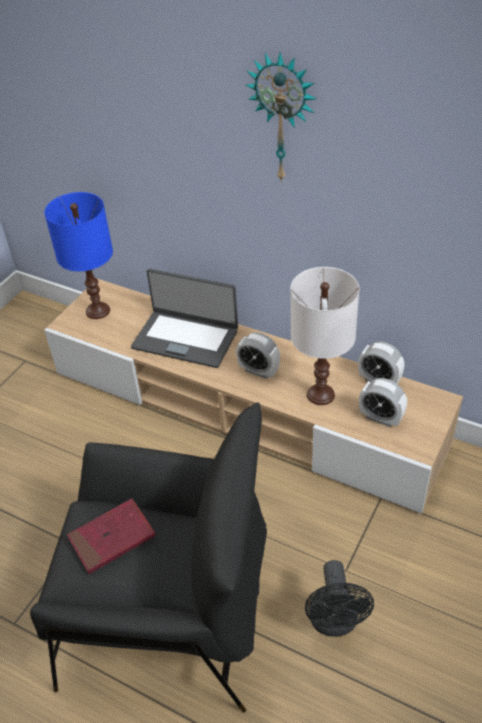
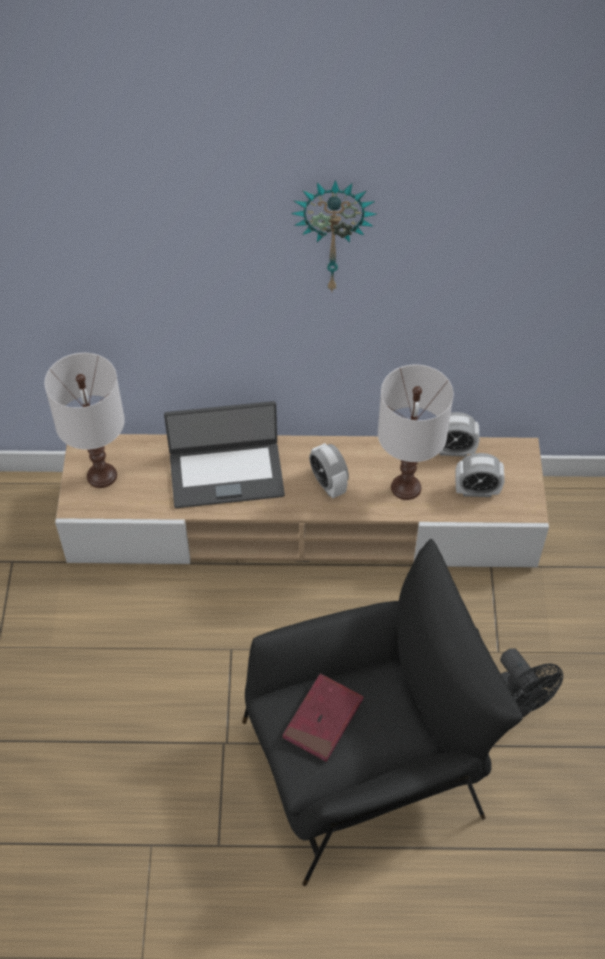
camera: 30 degrees left, 10 degrees up
blue table lamp [44,192,113,319] -> white table lamp [45,353,125,488]
alarm clock [236,332,280,379] -> alarm clock turned 60 degrees clockwise [309,443,349,498]

